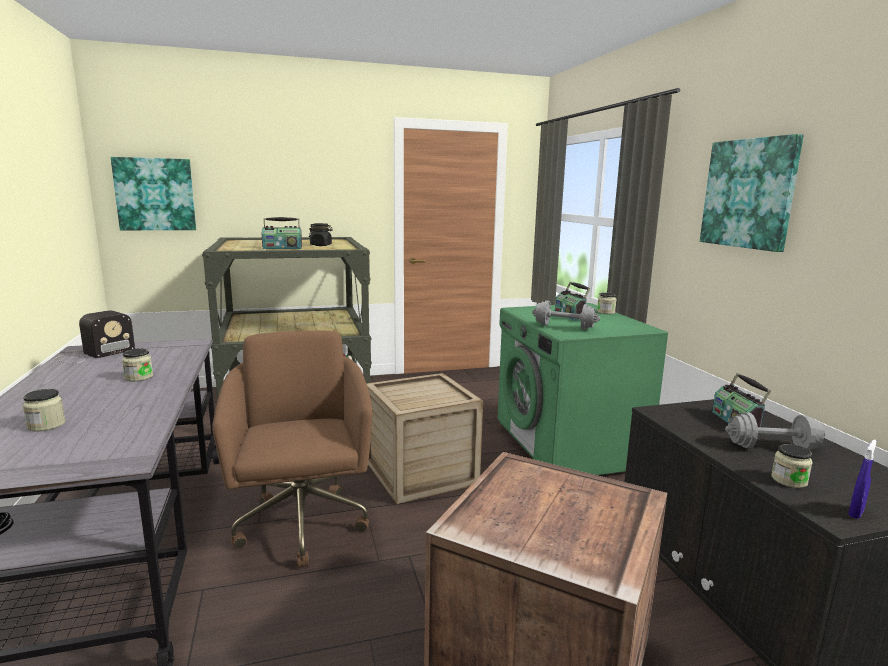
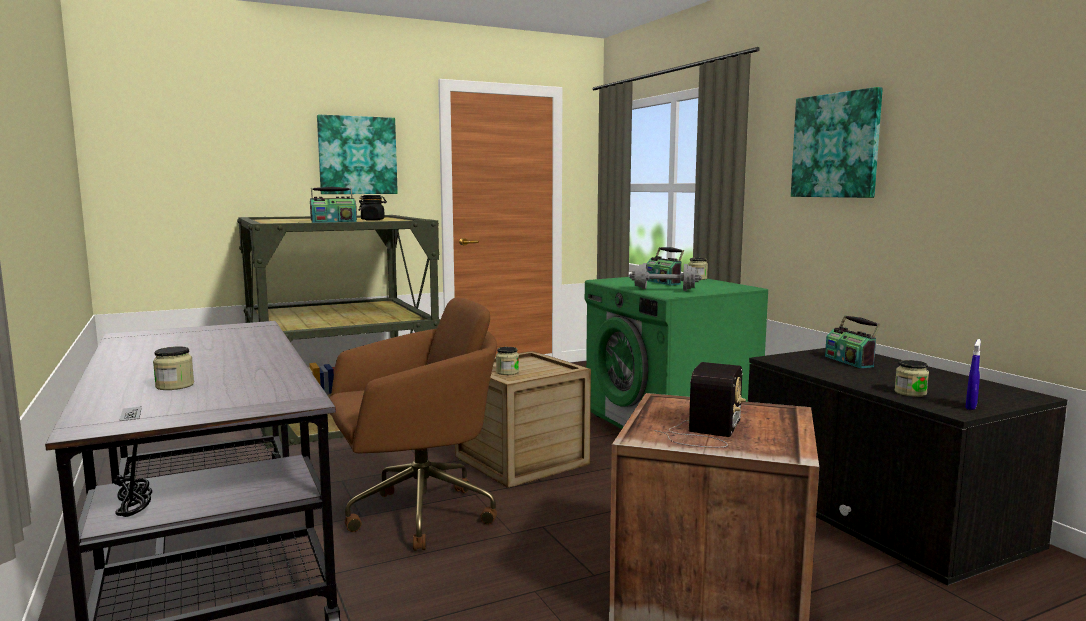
camera: 10 degrees left, 5 degrees down
radio [56,310,135,363] -> radio moved to [654,362,746,448]
picture [111,157,196,230] -> picture moved to [317,115,398,194]
jar [122,349,153,381] -> jar moved to [496,347,519,375]
brown office chair [212,331,372,568] -> brown office chair turned 90 degrees clockwise [330,297,497,551]
grey dumbbell [725,412,826,451] -> none

